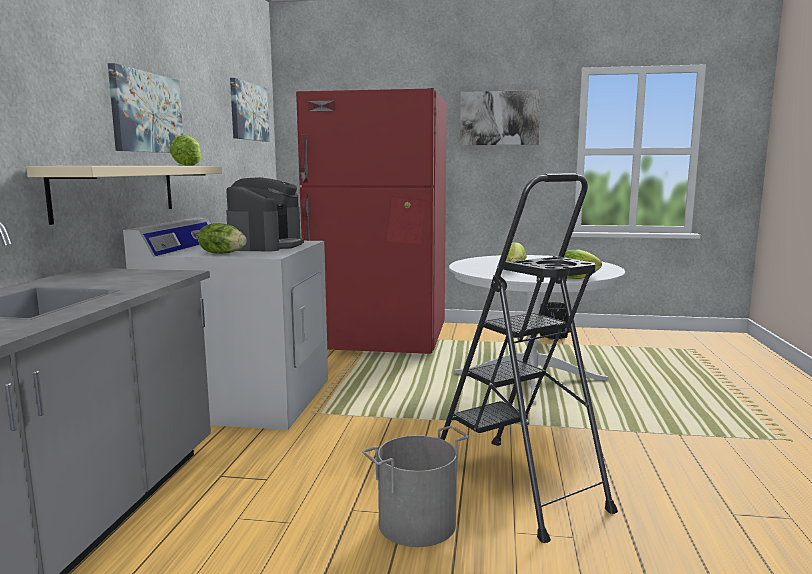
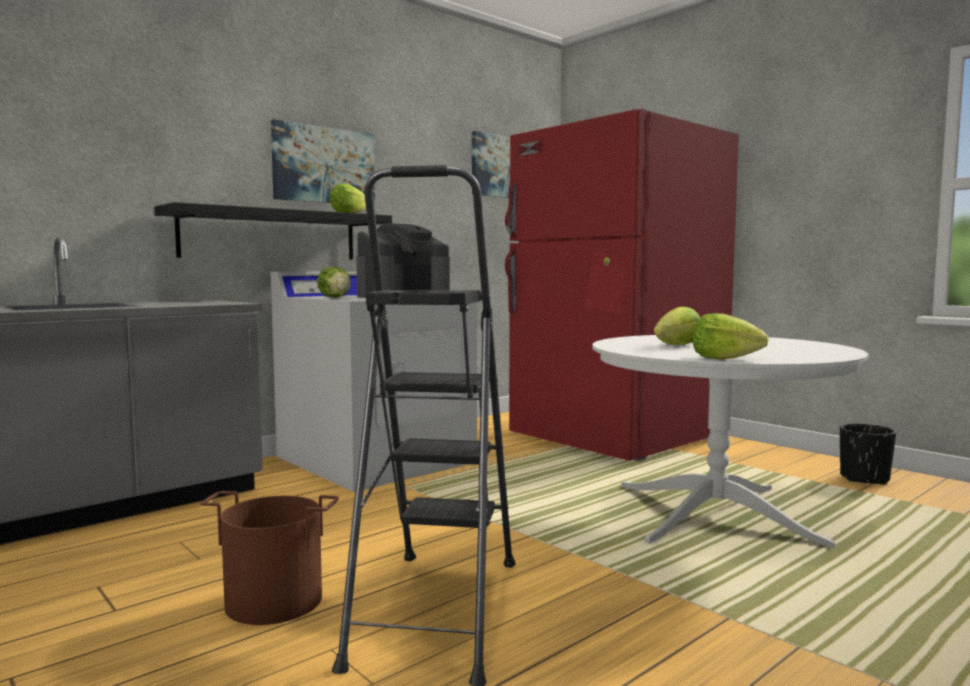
camera: 40 degrees right, 5 degrees down
beige shelf [26,166,222,225] -> black shelf [154,202,392,259]
grey bucket [362,426,469,547] -> brown bucket [200,491,339,625]
picture [460,90,541,145] -> none

